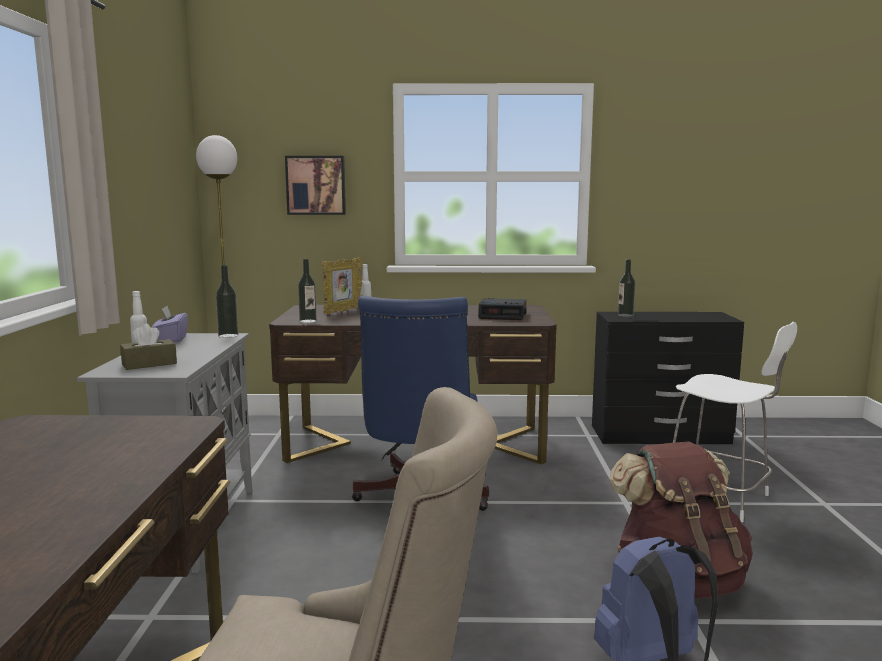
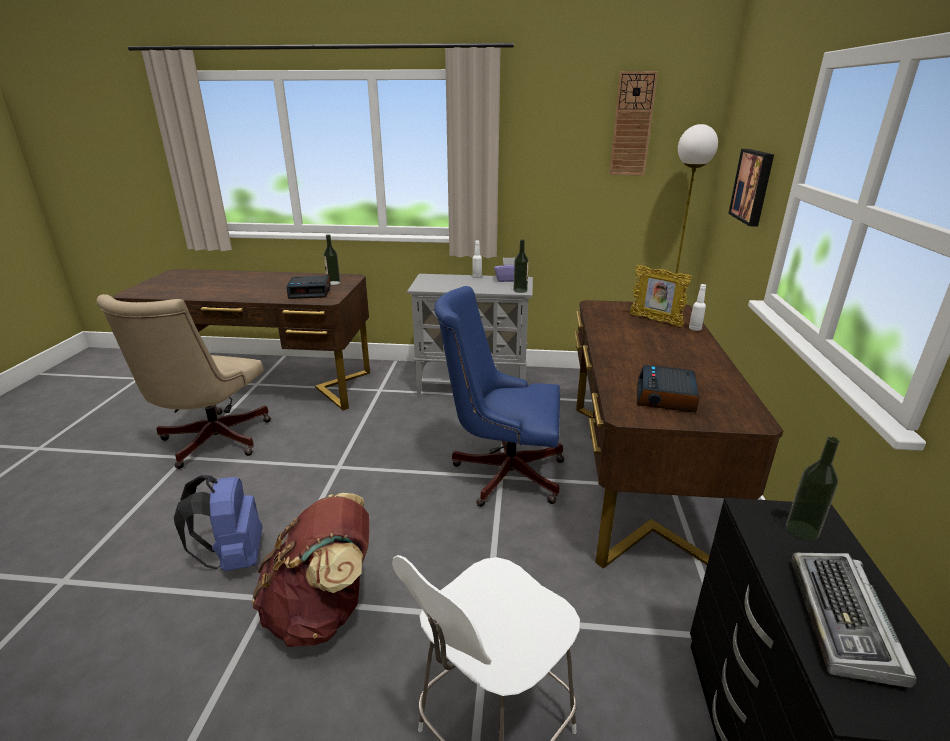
camera: 95 degrees right, 15 degrees up
brown tissue box [120,324,177,370] -> none
bottle [298,259,317,323] -> bottle moved to [324,234,340,285]
none -> alarm clock [287,276,331,299]
none -> wall clock [609,71,658,175]
none -> keyboard [791,553,917,687]

